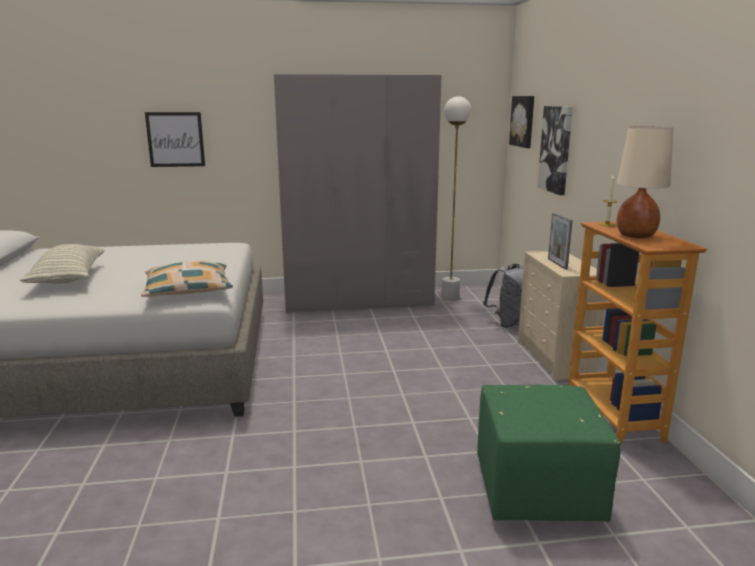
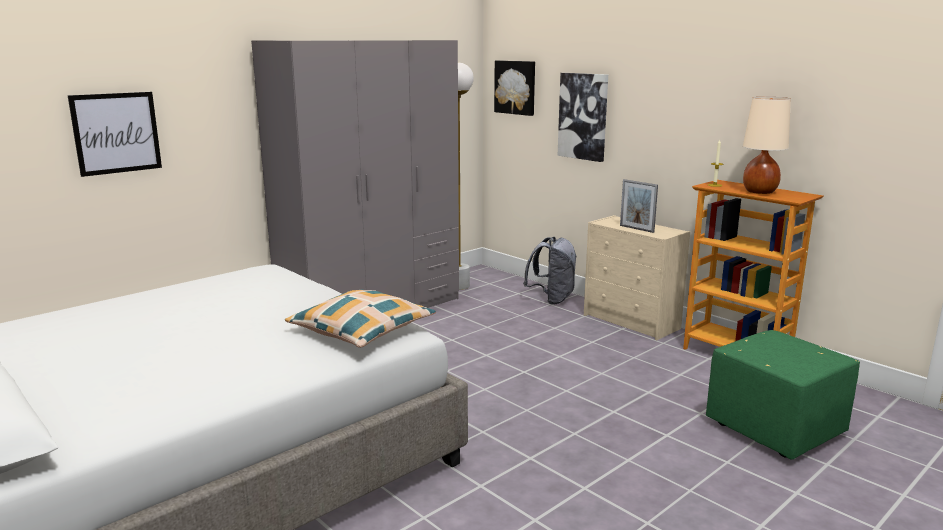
camera: 35 degrees left, 0 degrees up
pillow [20,244,104,284] -> none

